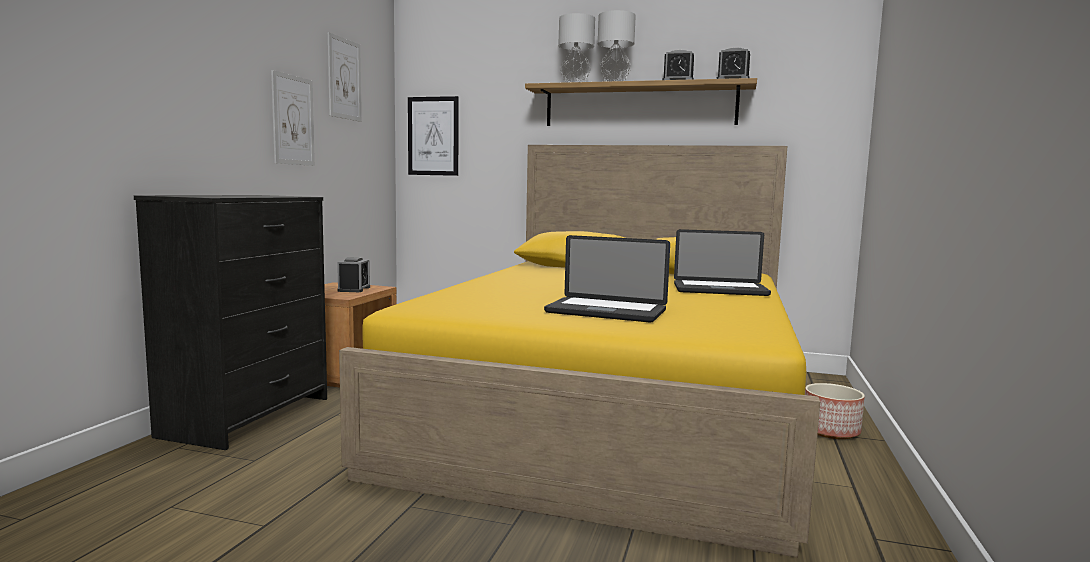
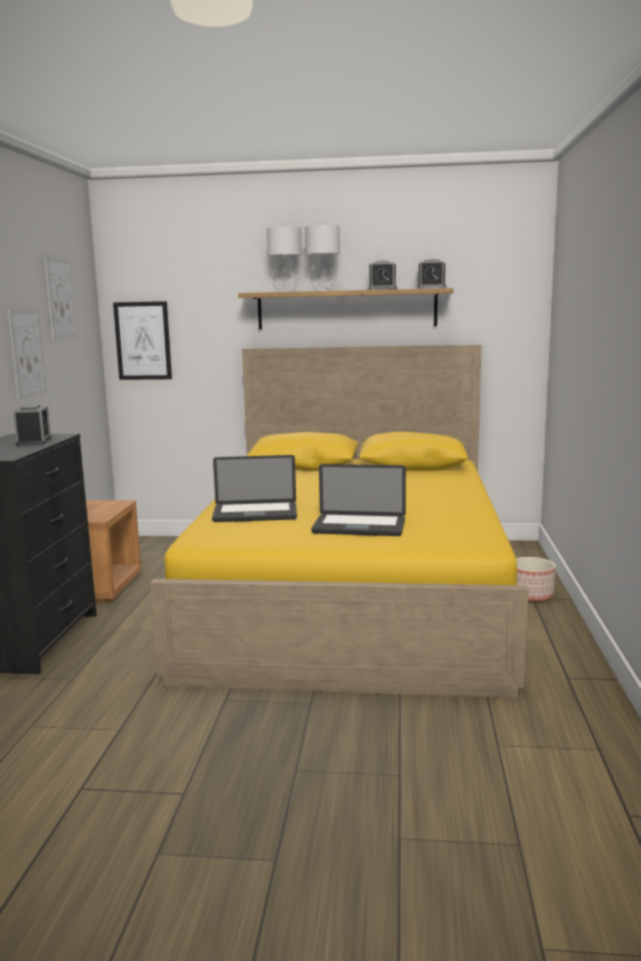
camera: 10 degrees left, 5 degrees up
alarm clock [337,257,370,292] -> alarm clock moved to [13,404,51,445]
laptop [674,229,771,296] -> laptop moved to [212,455,297,522]

